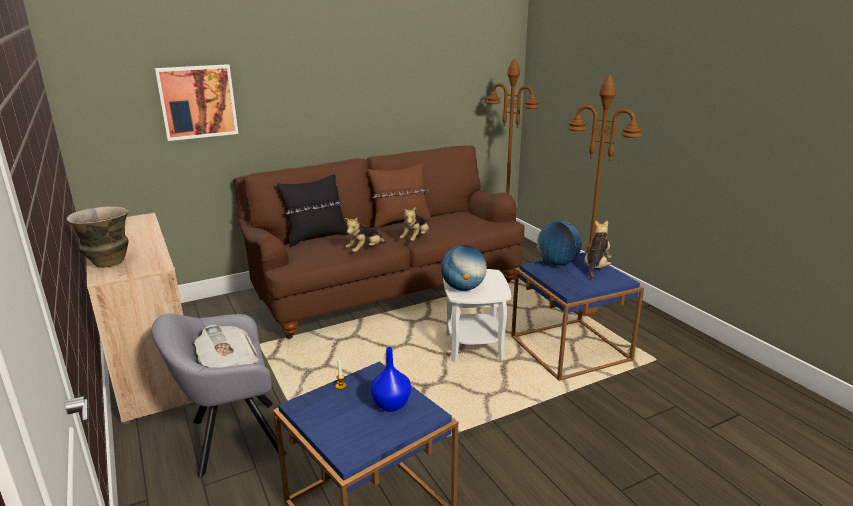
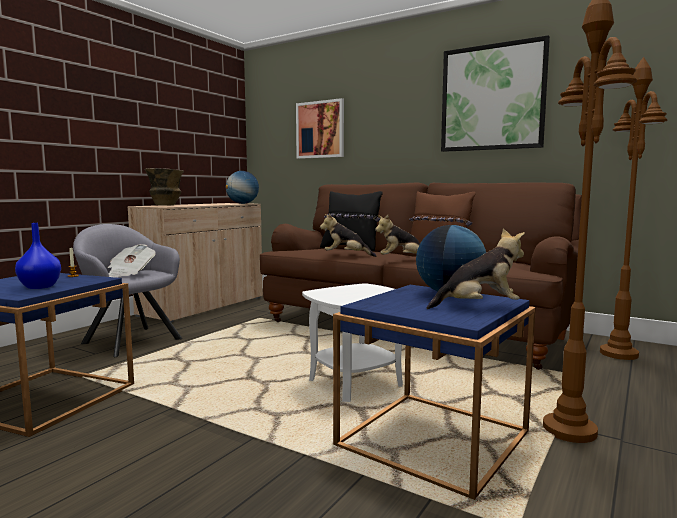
camera: 60 degrees right, 15 degrees down
globe [441,245,487,291] -> globe moved to [226,171,259,204]
none -> picture [441,35,550,152]

